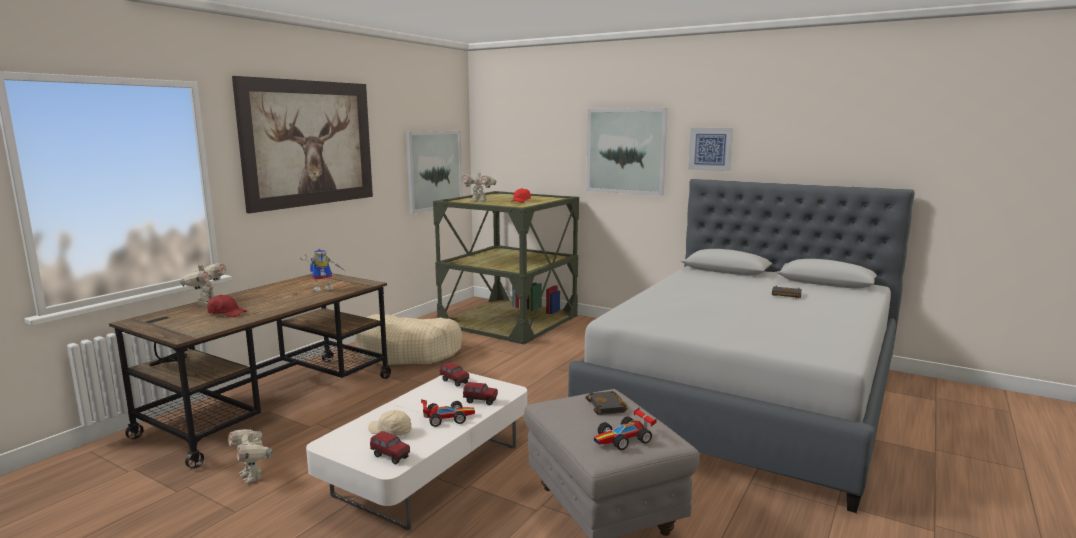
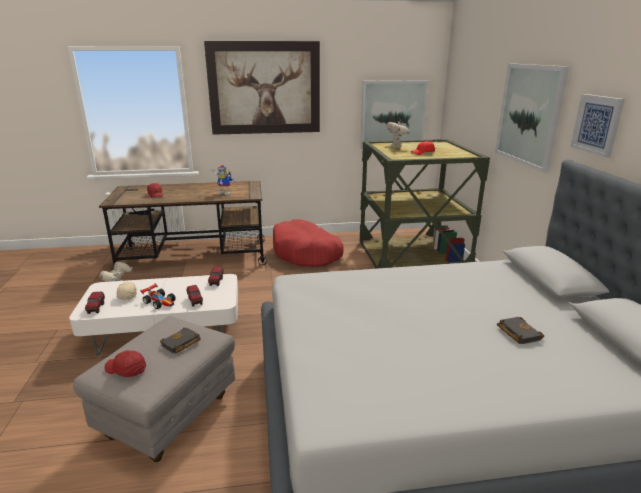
camera: 50 degrees right, 10 degrees up
toy robot [179,260,226,306] -> none
beige dog bed [355,314,462,365] -> red dog bed [273,219,344,267]
toy car [594,408,657,450] -> red cap [104,350,146,377]

